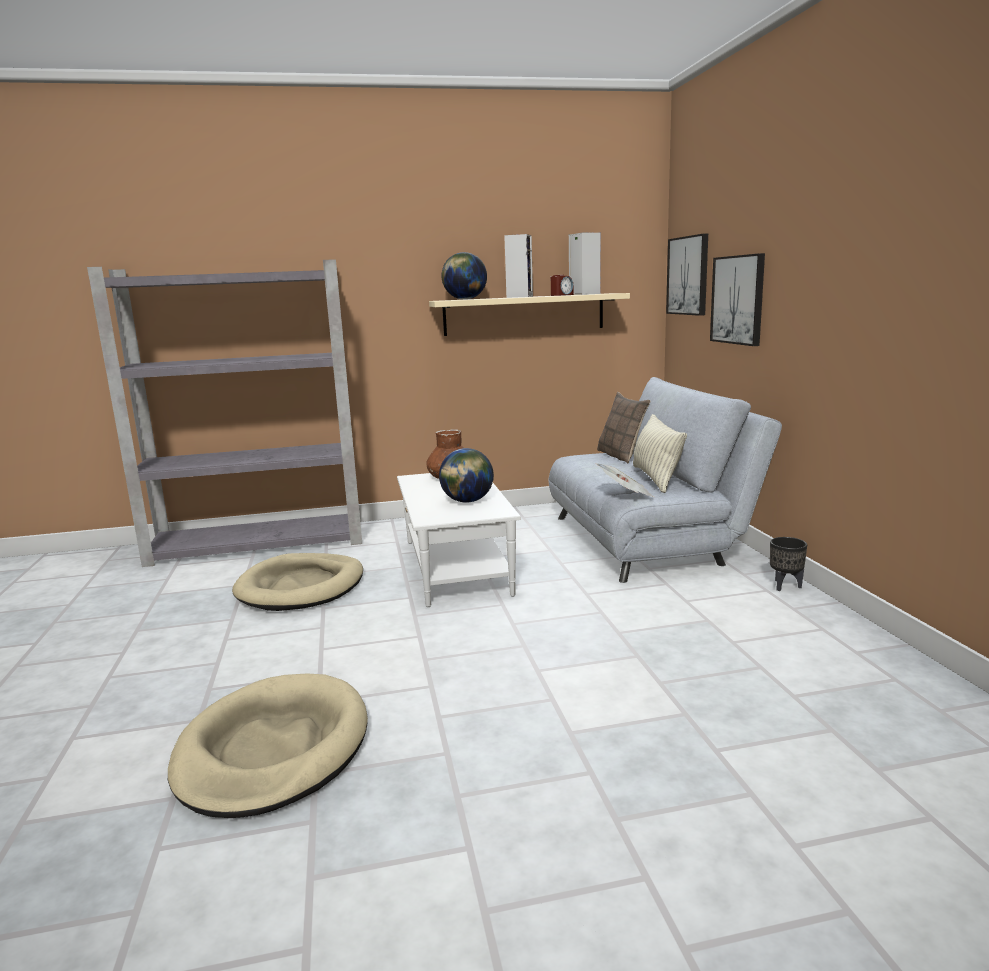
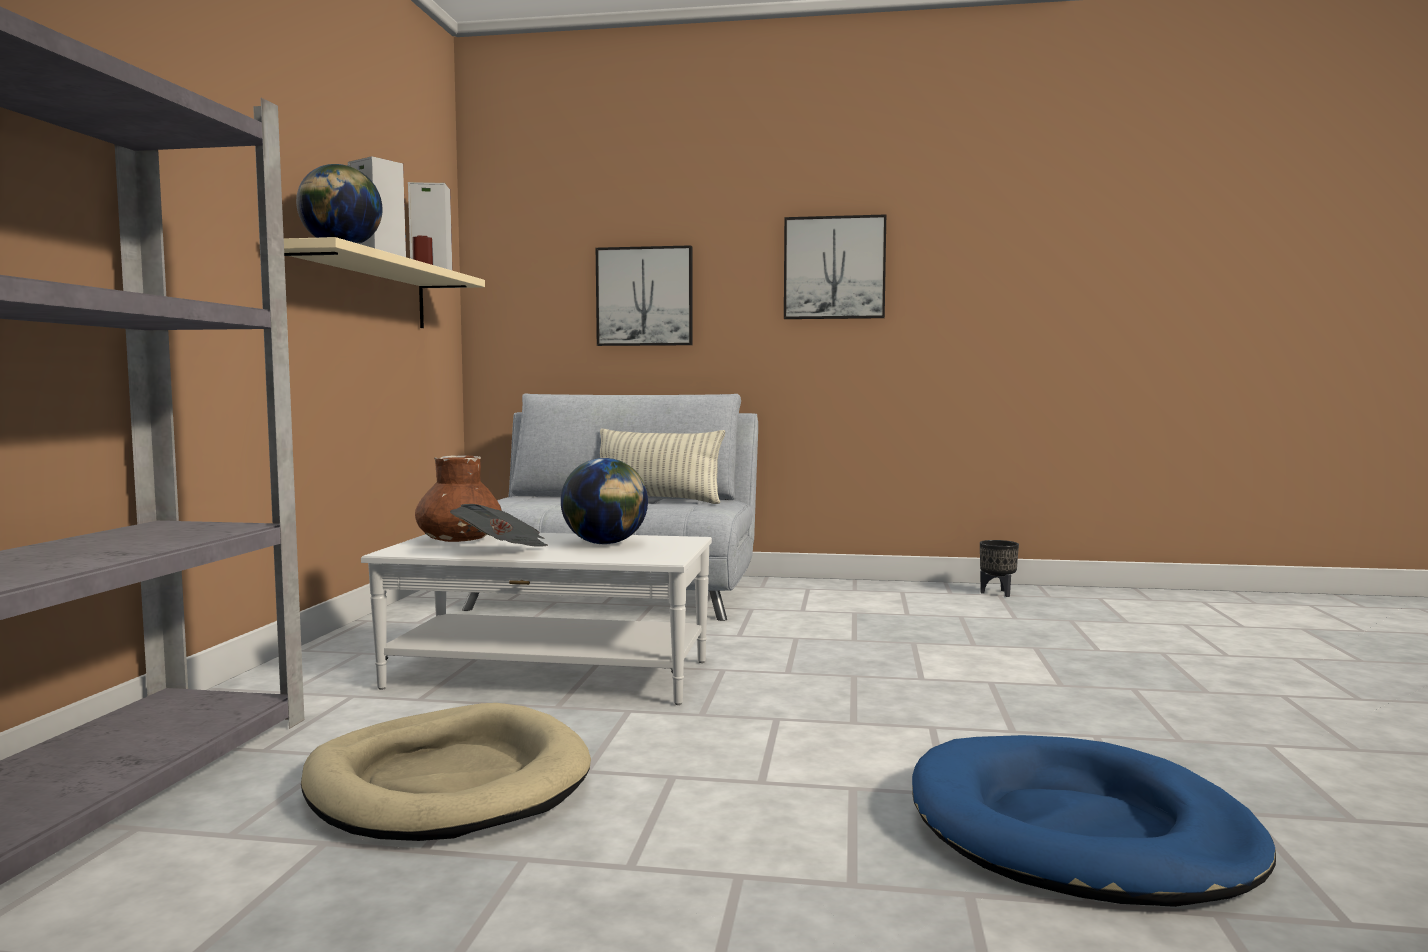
camera: 70 degrees left, 10 degrees down
beige dog bed [168,673,368,818] -> blue dog bed [912,735,1276,907]
newspaper [596,463,654,497] -> newspaper moved to [450,504,548,547]
pillow [597,392,650,464] -> none
picture [666,233,708,316] -> picture moved to [784,214,886,319]
black planter [770,537,807,591] -> black planter moved to [980,540,1019,597]

